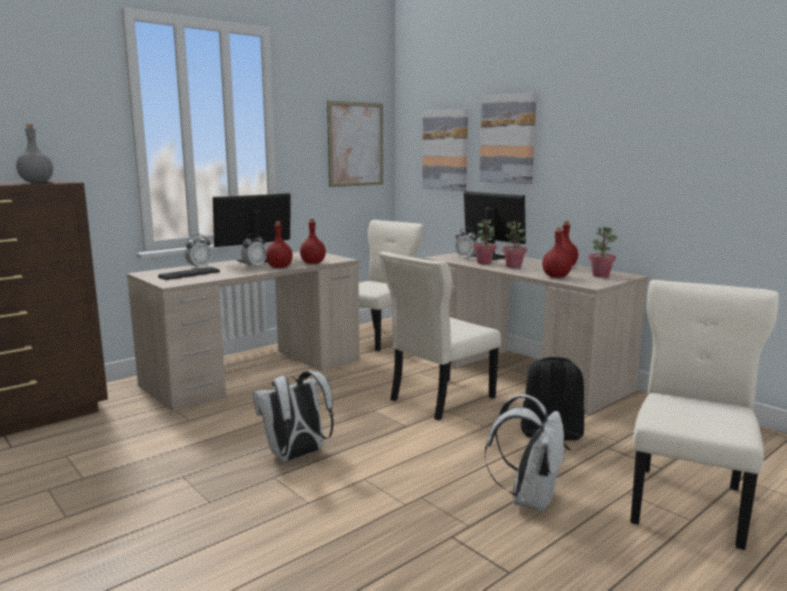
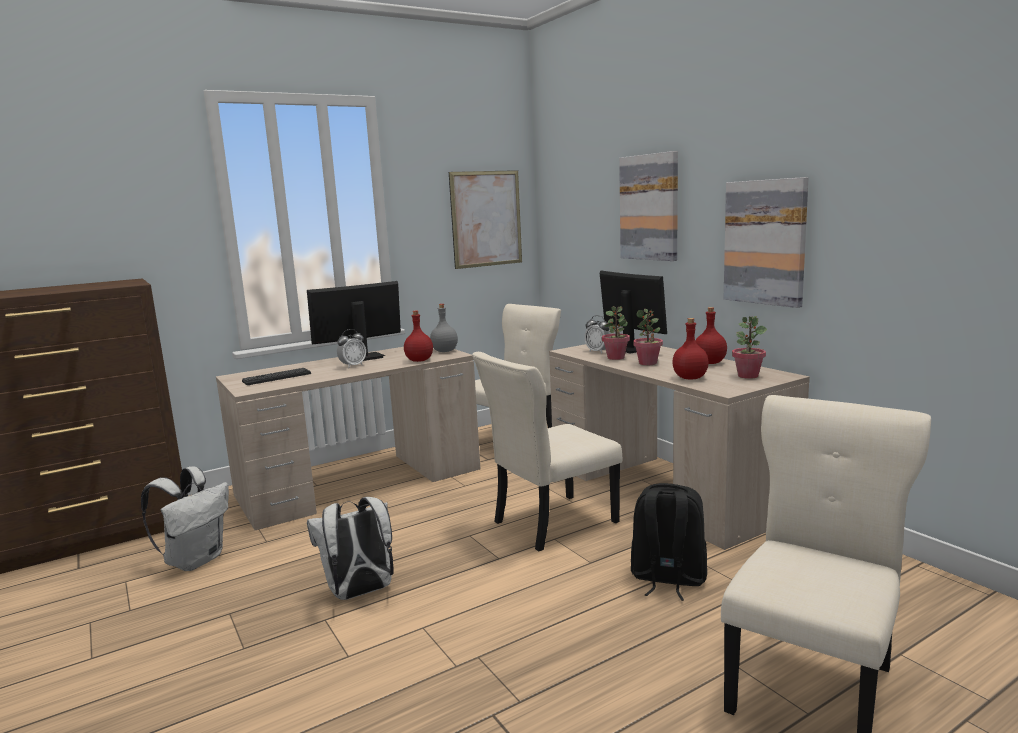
camera: 10 degrees right, 0 degrees up
grey bottle [16,124,53,183] -> grey bottle moved to [430,304,458,352]
alarm clock [185,234,212,269] -> none
red bottle [266,221,293,268] -> none
picture [422,109,468,191] -> picture moved to [724,177,809,308]
white backpack [485,394,565,512] -> white backpack moved to [141,466,229,571]

